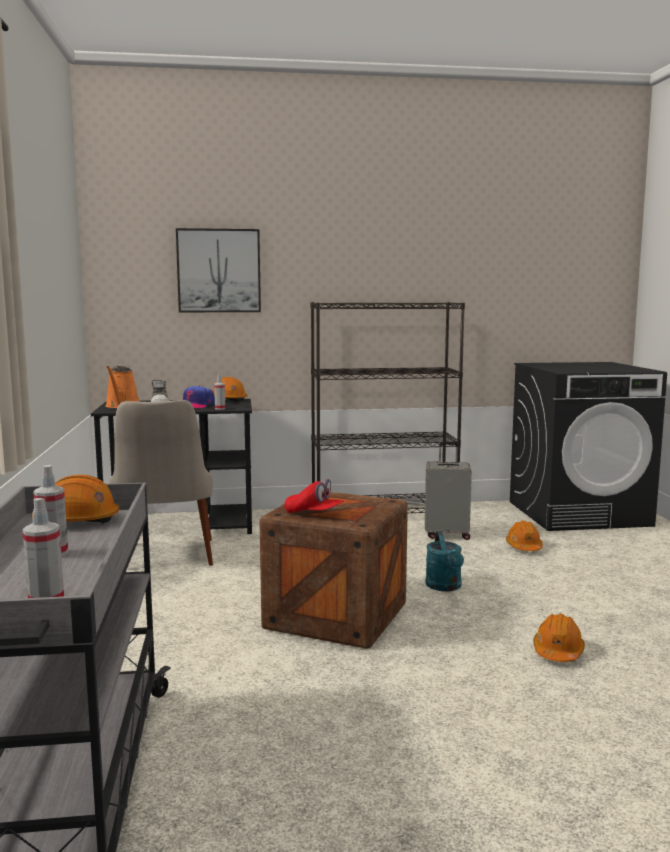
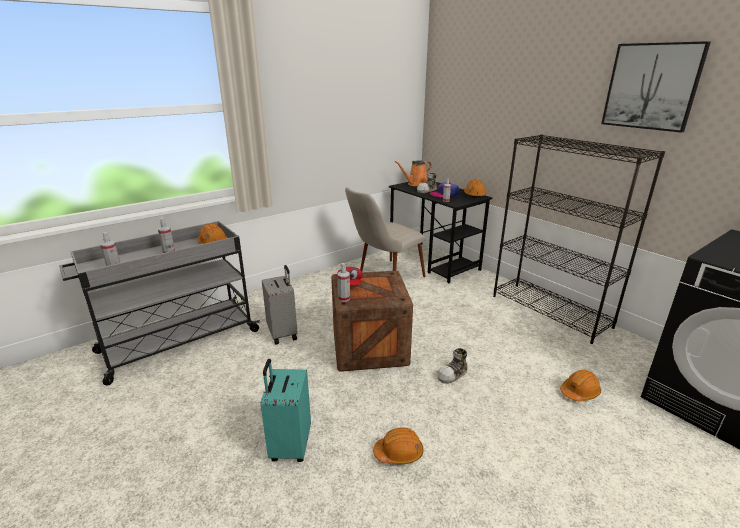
camera: 60 degrees right, 15 degrees up
picture [176,228,261,312] -> picture moved to [601,41,711,133]
grey suitcase [425,442,472,540] -> grey suitcase moved to [262,265,298,345]
turquoise watering can [425,531,464,592] -> shoe [437,348,468,384]
none -> turquoise suitcase [261,359,311,462]
none -> spray bottle [337,263,350,302]

